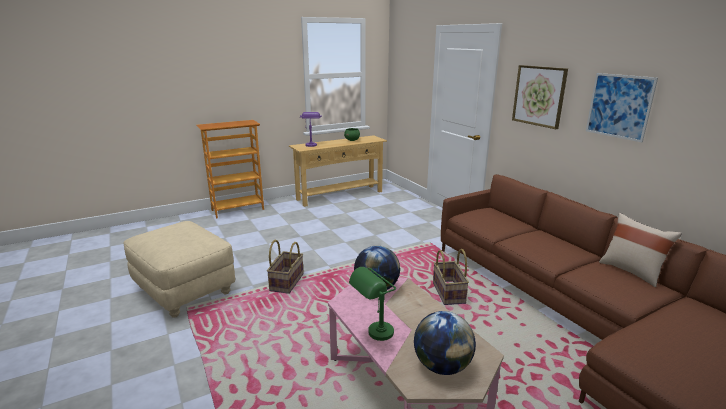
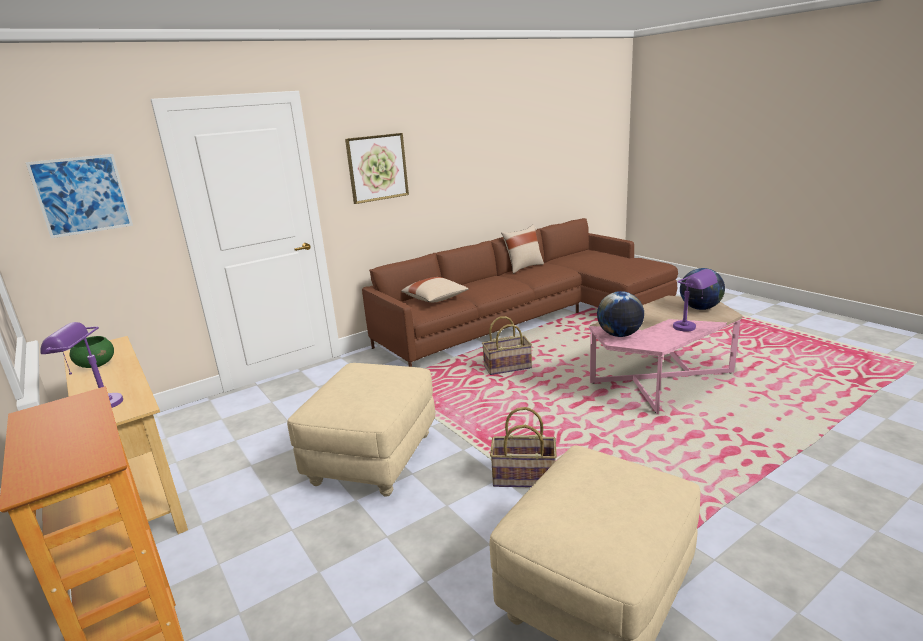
camera: 95 degrees left, 0 degrees up
green table lamp [349,267,396,341] -> purple table lamp [673,269,718,332]
picture [586,73,658,142] -> picture moved to [26,154,133,238]
none -> beige ottoman [287,363,435,497]
none -> beige pillow [401,277,469,302]

